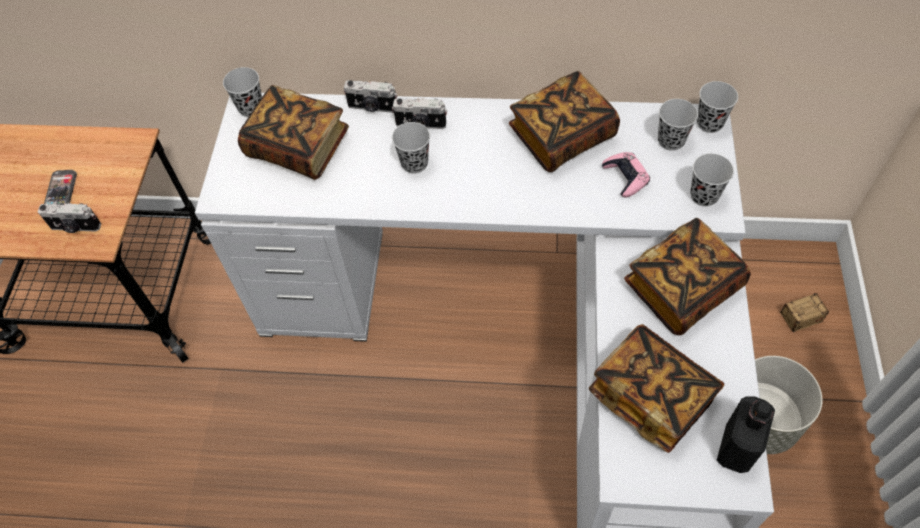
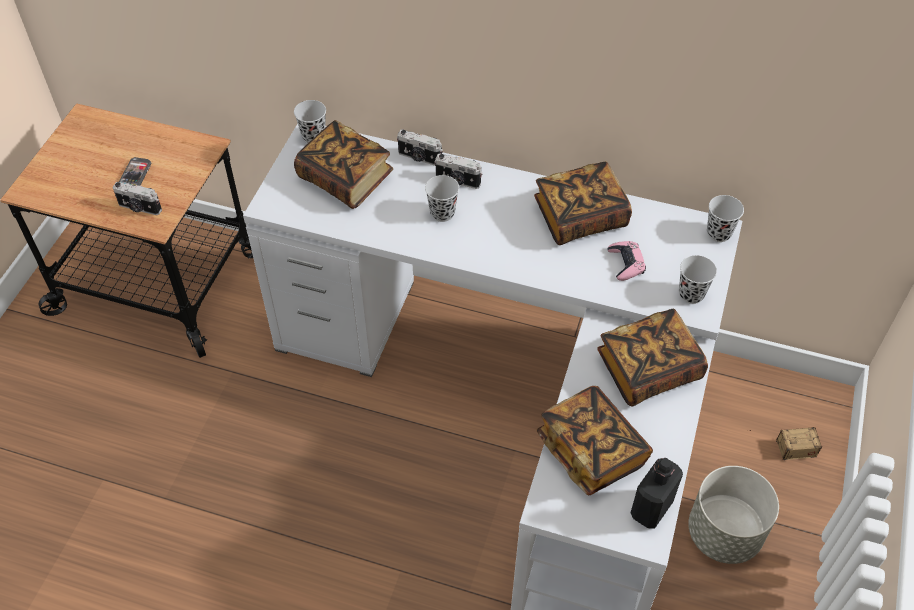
camera: 10 degrees right, 5 degrees down
black cup [658,99,698,151] -> none

